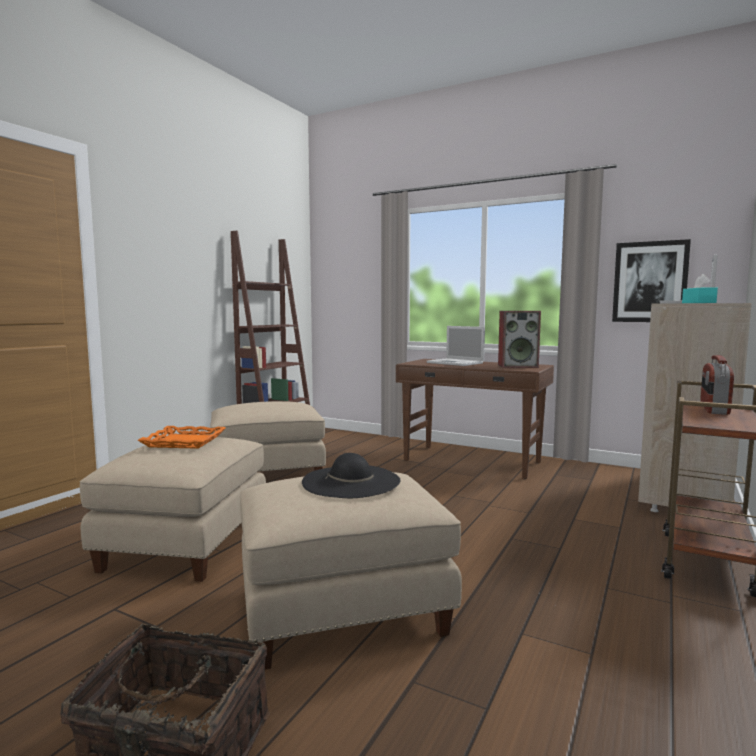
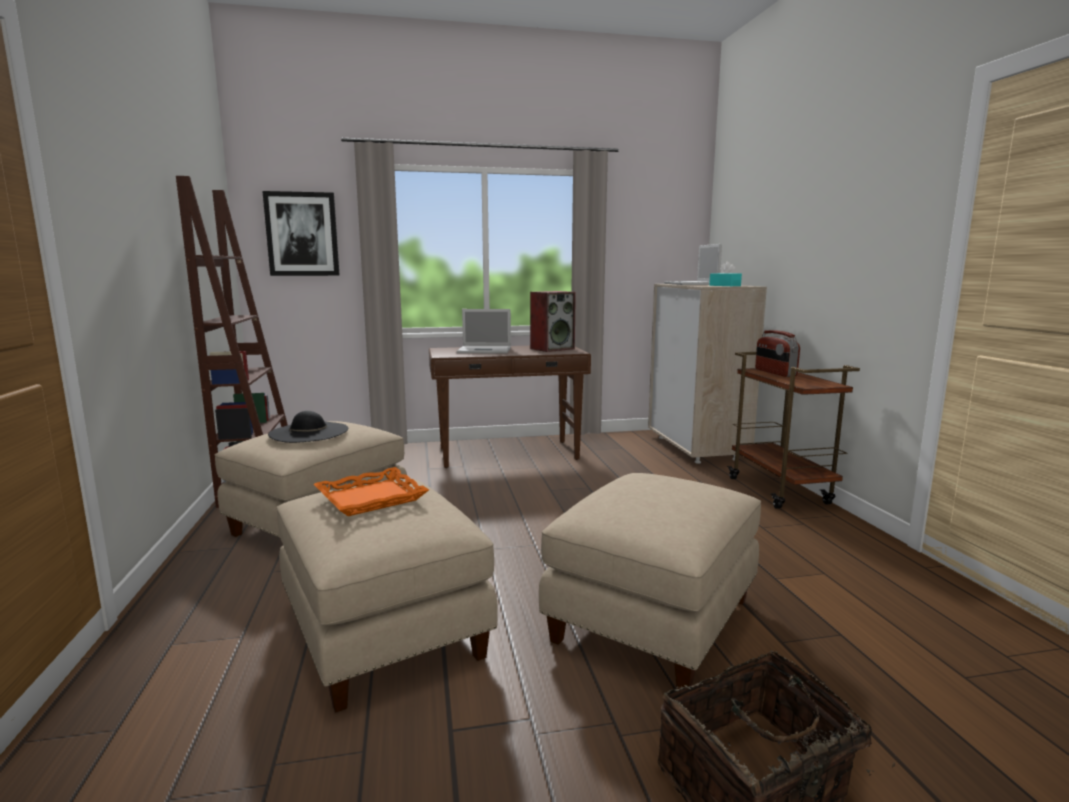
camera: 40 degrees left, 5 degrees up
black hat [302,453,400,498] -> black hat moved to [268,411,348,443]
picture [612,239,691,322] -> picture moved to [262,191,340,276]

